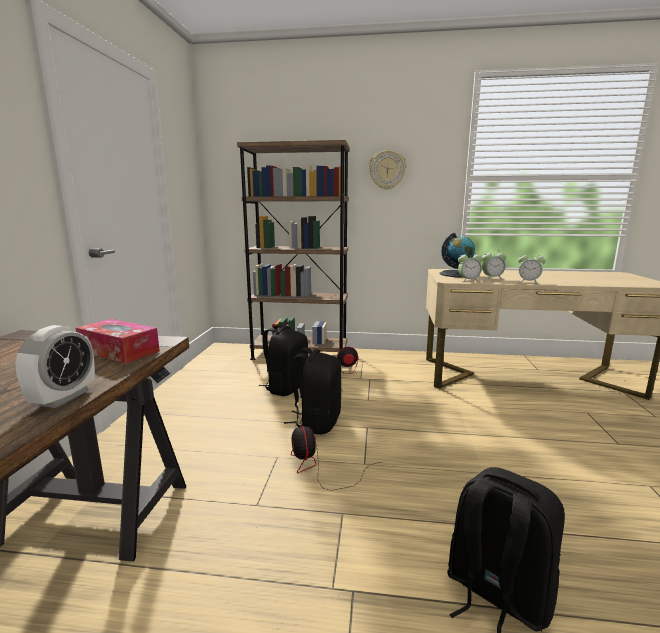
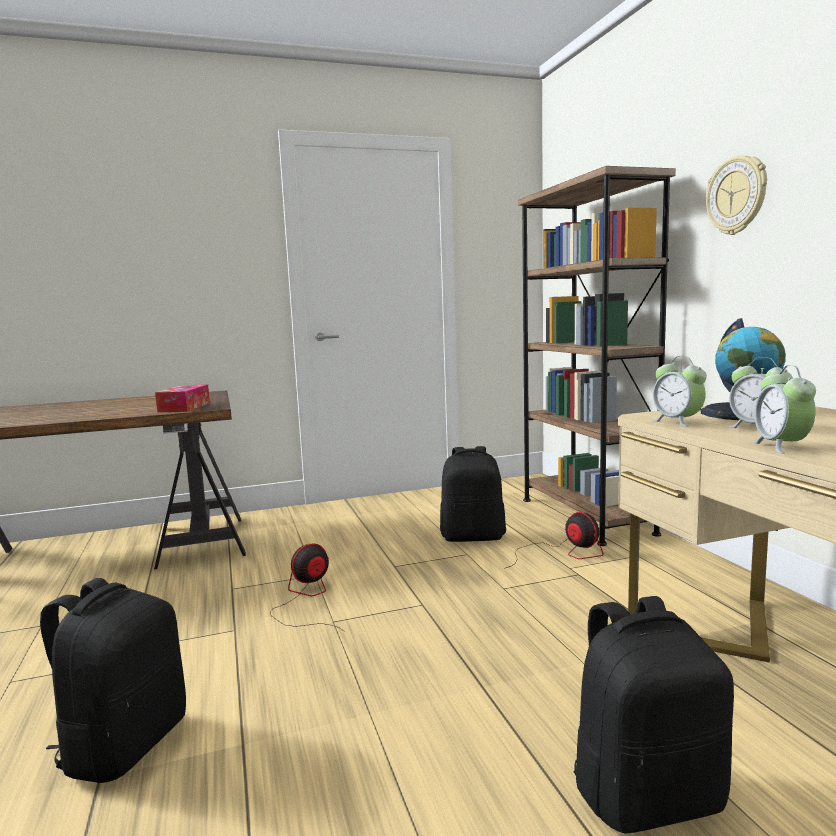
camera: 65 degrees right, 5 degrees down
alarm clock [15,325,95,408] -> none
black backpack [284,347,342,435] -> black backpack moved to [574,596,734,833]

